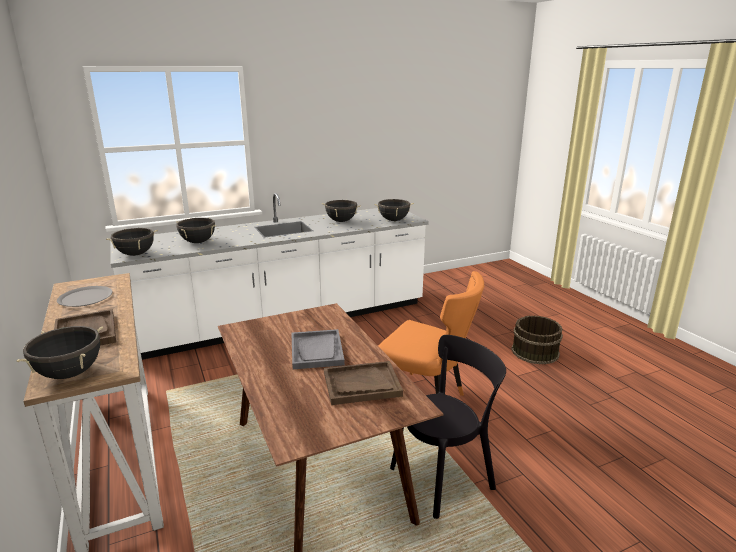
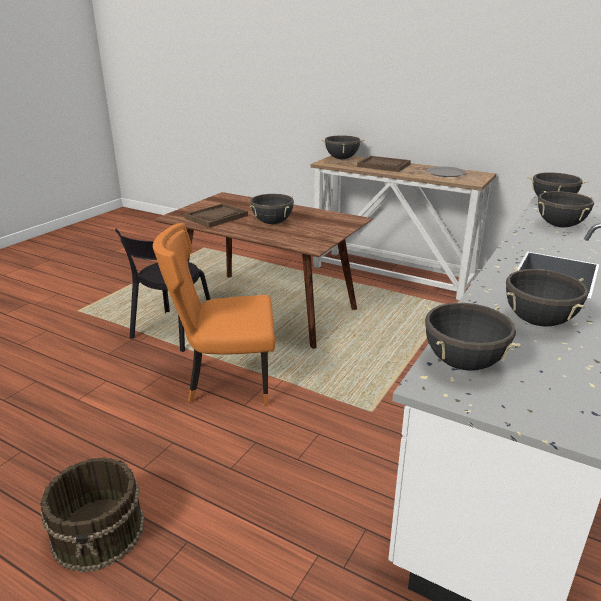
camera: 145 degrees right, 5 degrees up
grey tray [291,329,345,369] -> black cooking pot [250,194,294,224]

